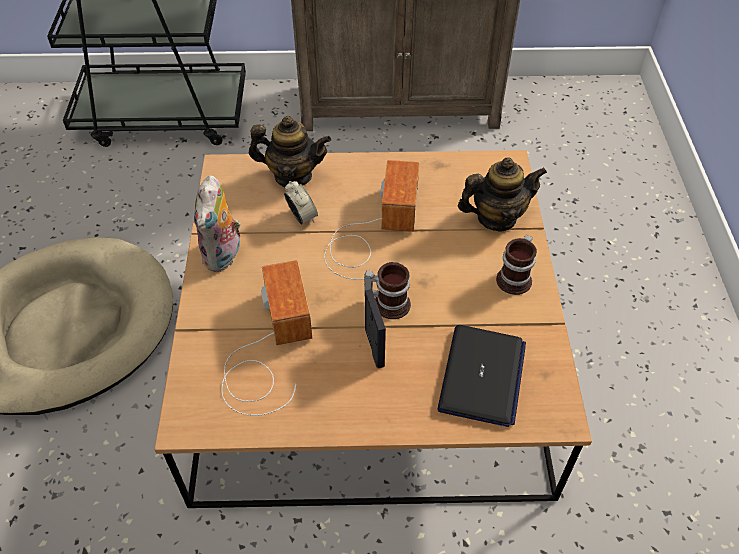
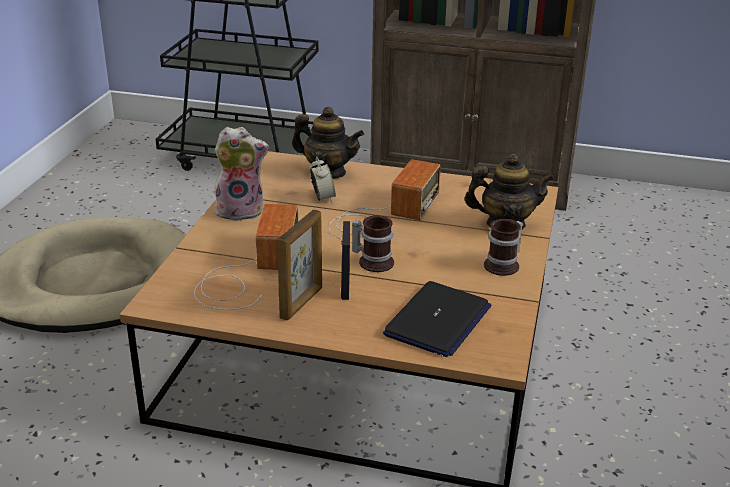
camera: 15 degrees right, 20 degrees down
plush toy [194,176,243,272] -> plush toy turned 120 degrees counterclockwise [214,127,269,221]
none -> picture frame [277,210,322,321]

